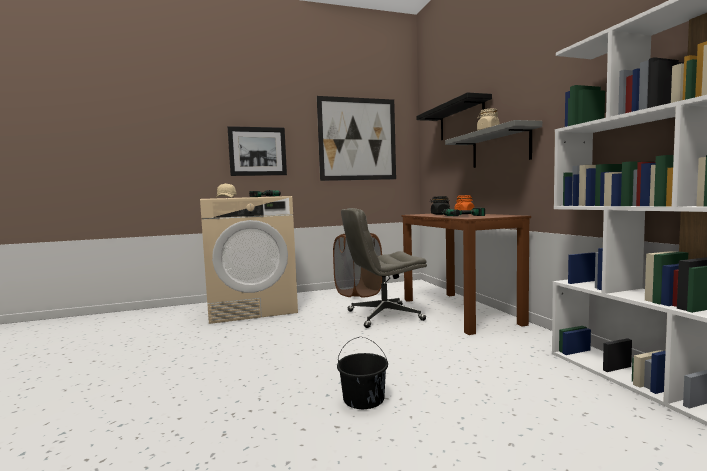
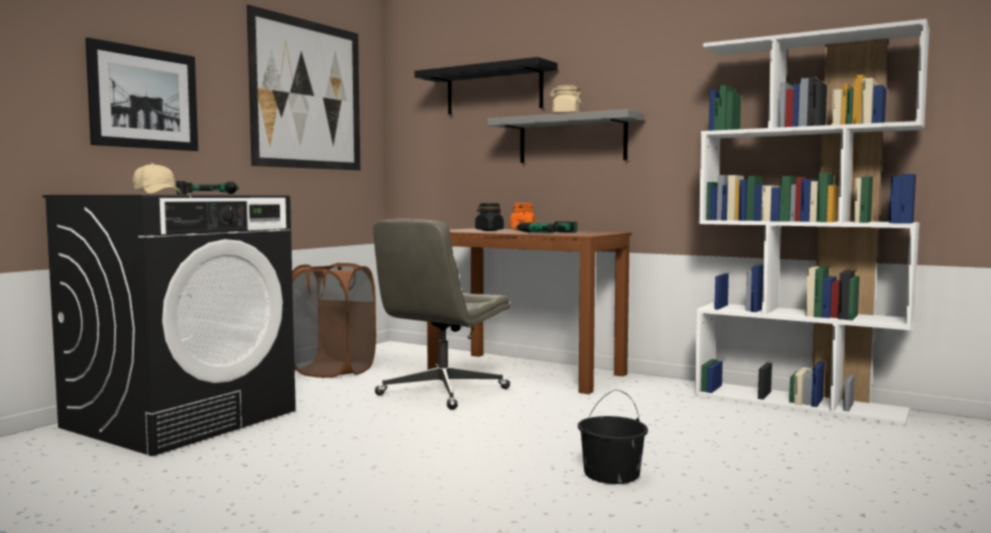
camera: 40 degrees left, 0 degrees up
beige washing machine [200,196,298,324] -> black washing machine [42,195,296,456]

